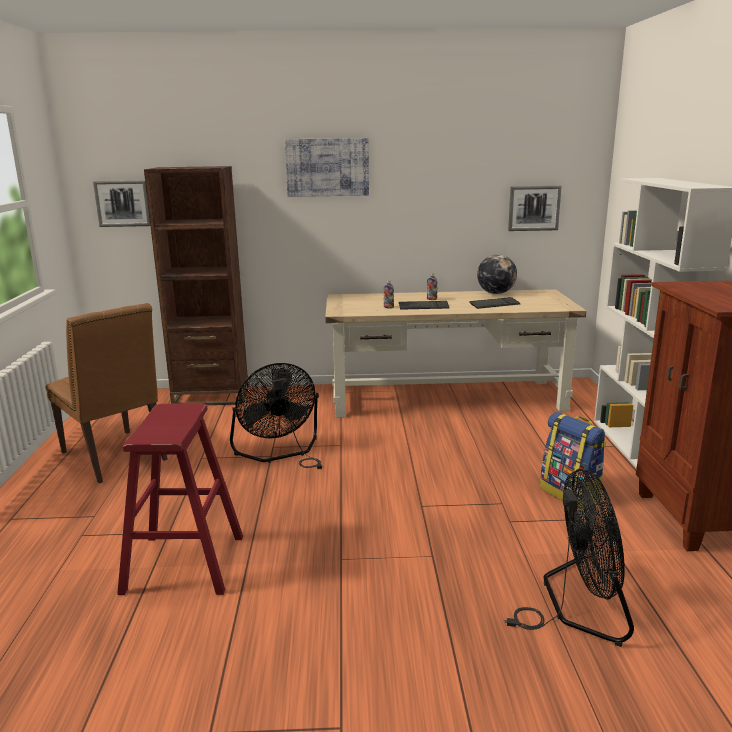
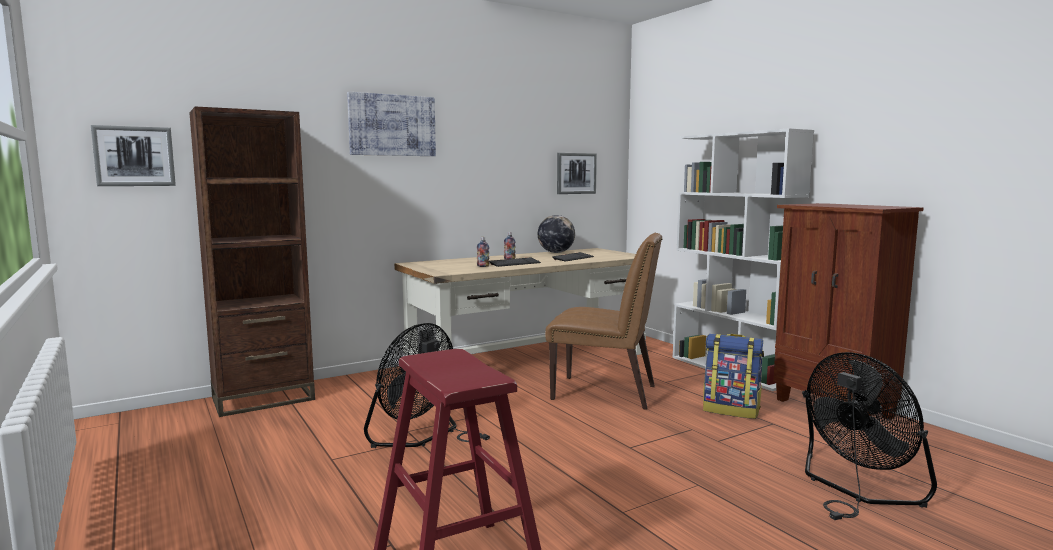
camera: 30 degrees left, 10 degrees down
brown chair [46,303,168,483] -> brown chair moved to [545,233,662,410]

